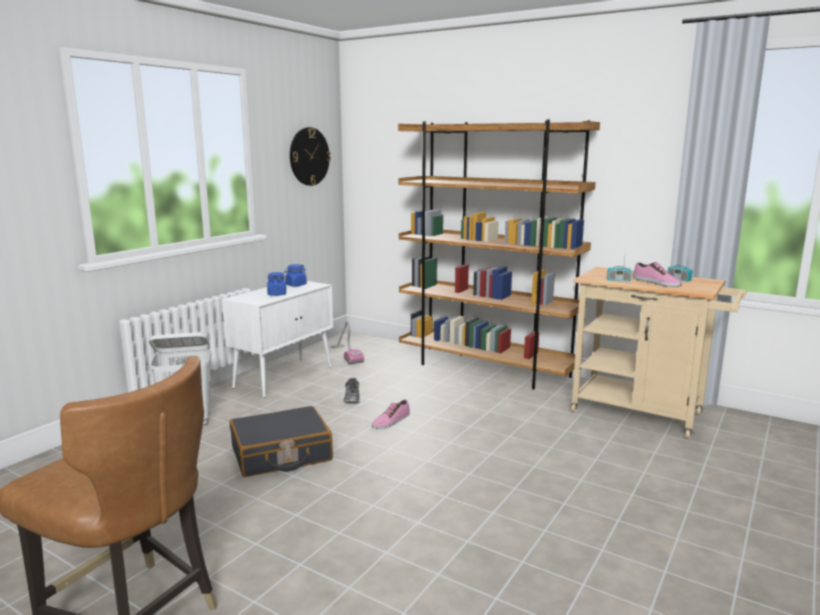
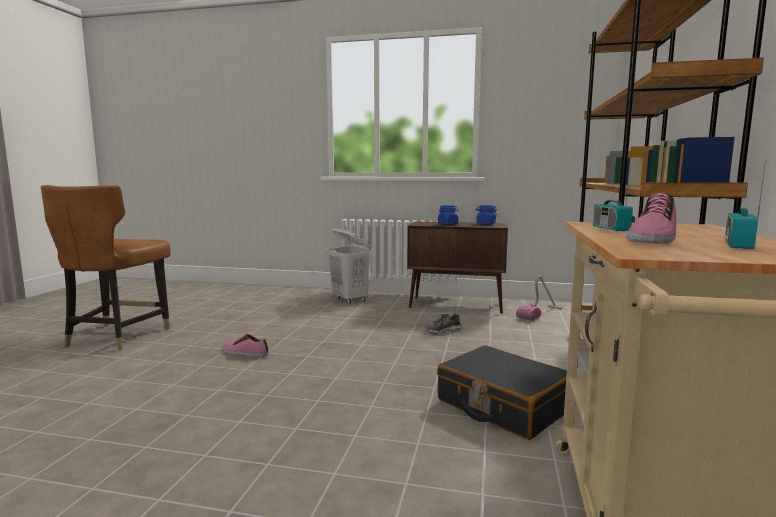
camera: 70 degrees right, 5 degrees down
white cabinet [222,281,333,398] -> brown cabinet [407,221,508,314]
black suitcase [230,406,333,477] -> black suitcase moved to [437,345,567,440]
wall clock [290,127,331,186] -> none
shoe [372,400,410,429] -> shoe moved to [222,334,269,357]

